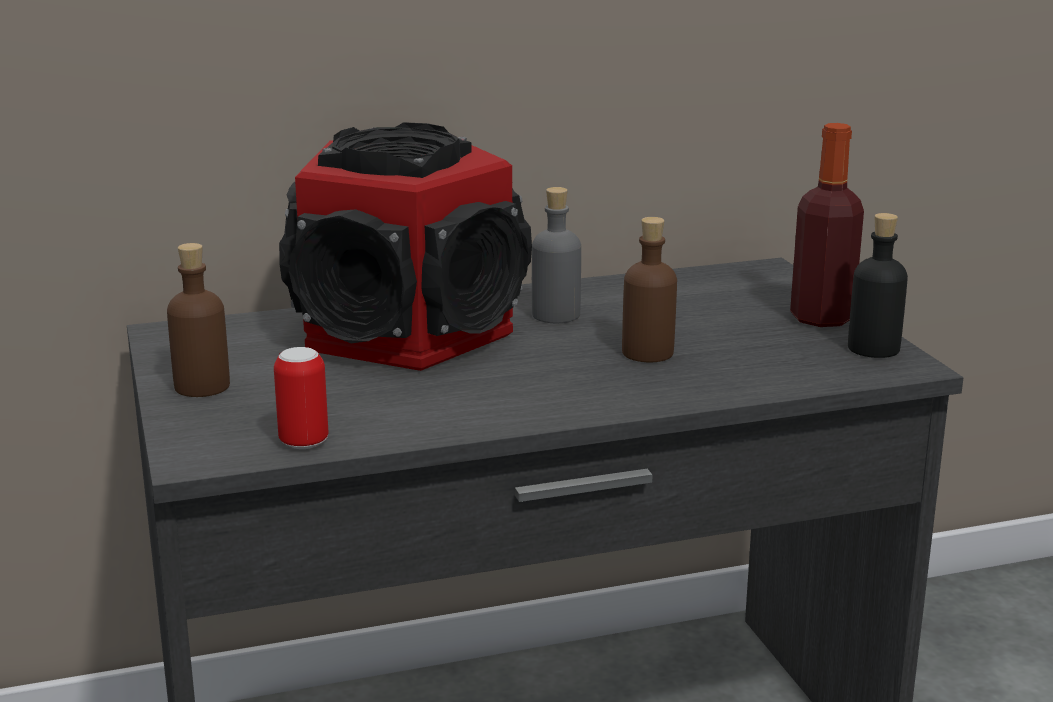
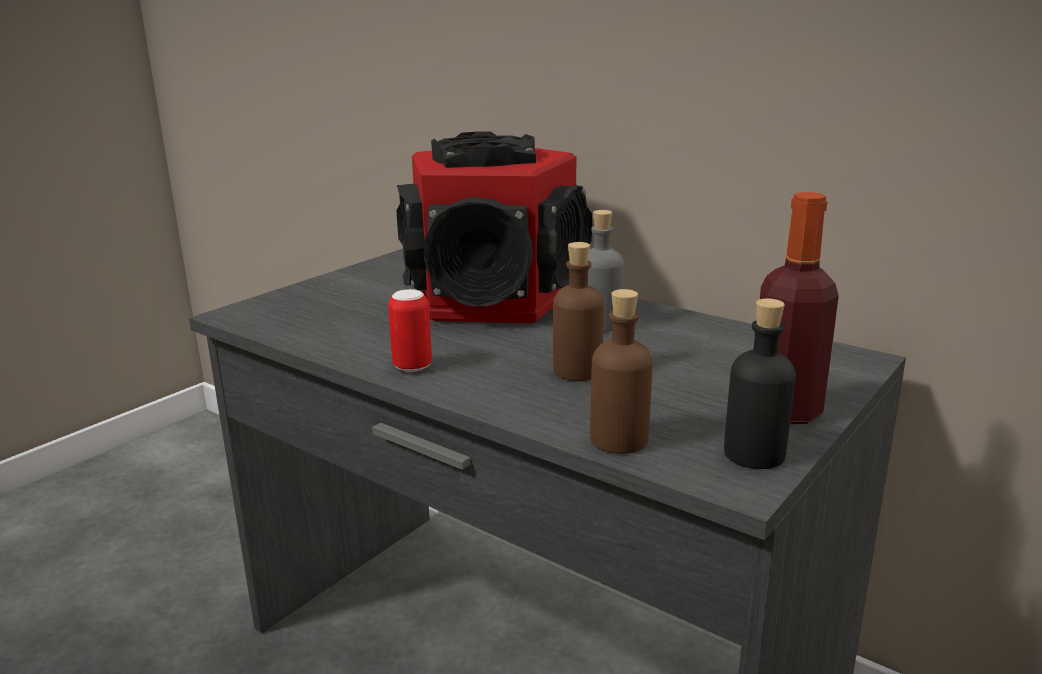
camera: 55 degrees right, 0 degrees up
brown bottle [167,243,230,397] -> brown bottle moved to [590,289,653,454]
can [274,347,328,449] -> can moved to [388,289,432,372]

